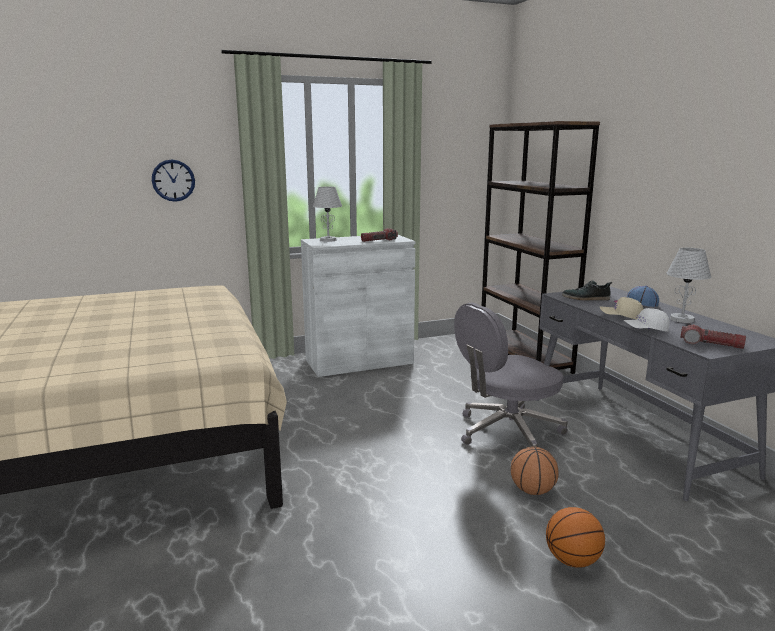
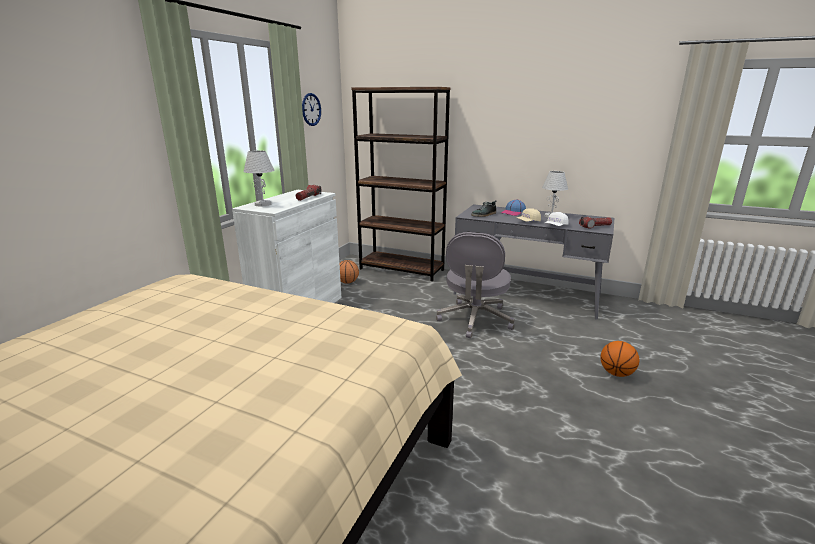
camera: 45 degrees left, 5 degrees up
wall clock [152,159,195,202] -> wall clock moved to [302,93,321,126]
basketball [511,447,559,495] -> basketball moved to [340,260,359,284]

